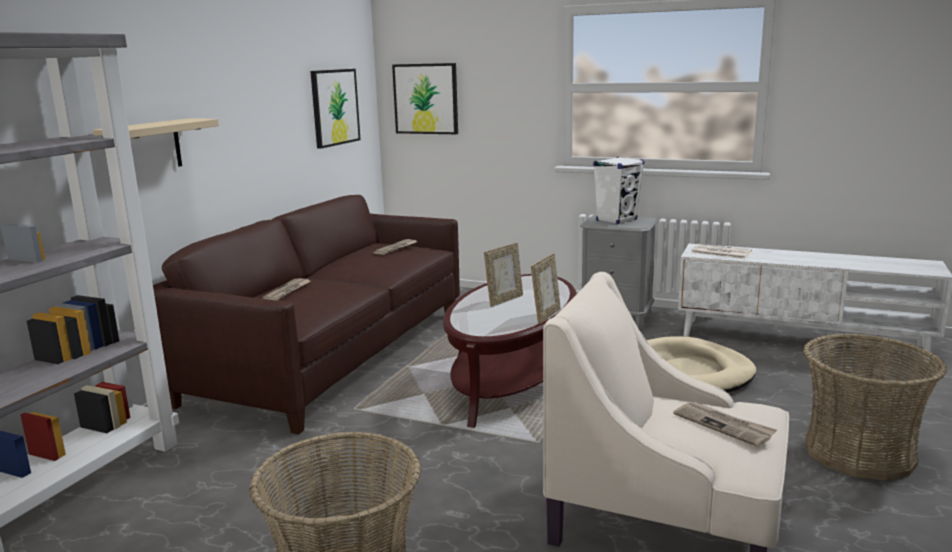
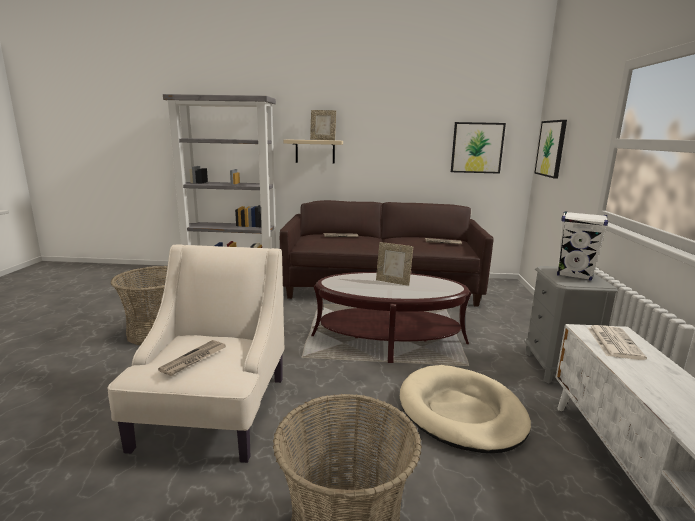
camera: 70 degrees right, 0 degrees up
picture frame [531,254,561,324] -> picture frame moved to [310,110,336,140]

